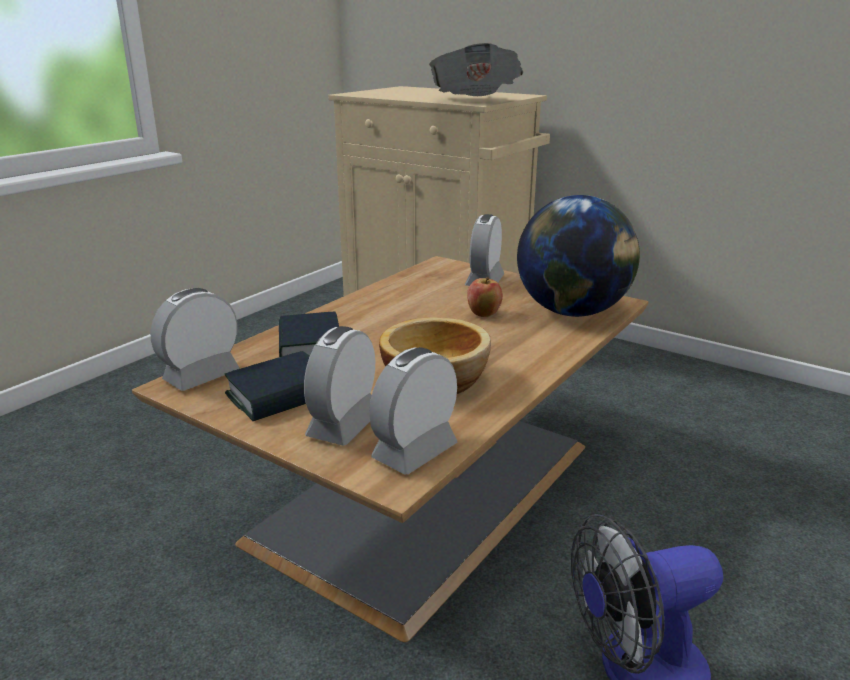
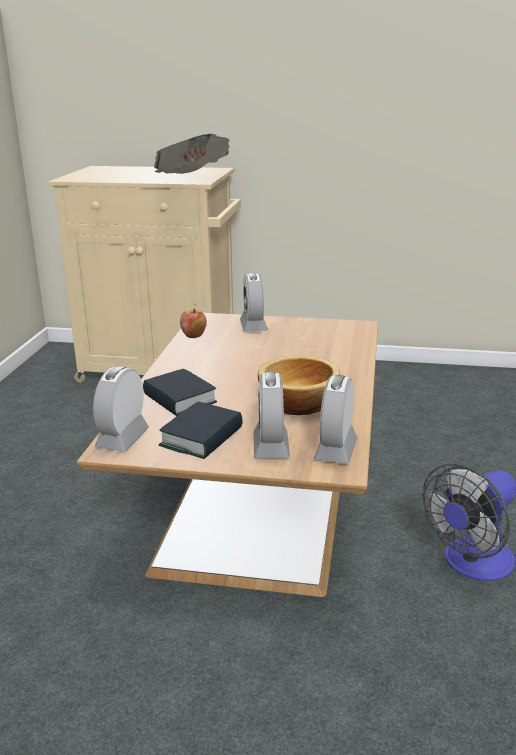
camera: 25 degrees left, 0 degrees up
apple [467,277,503,317] -> apple moved to [180,309,207,338]
globe [517,195,640,317] -> none

